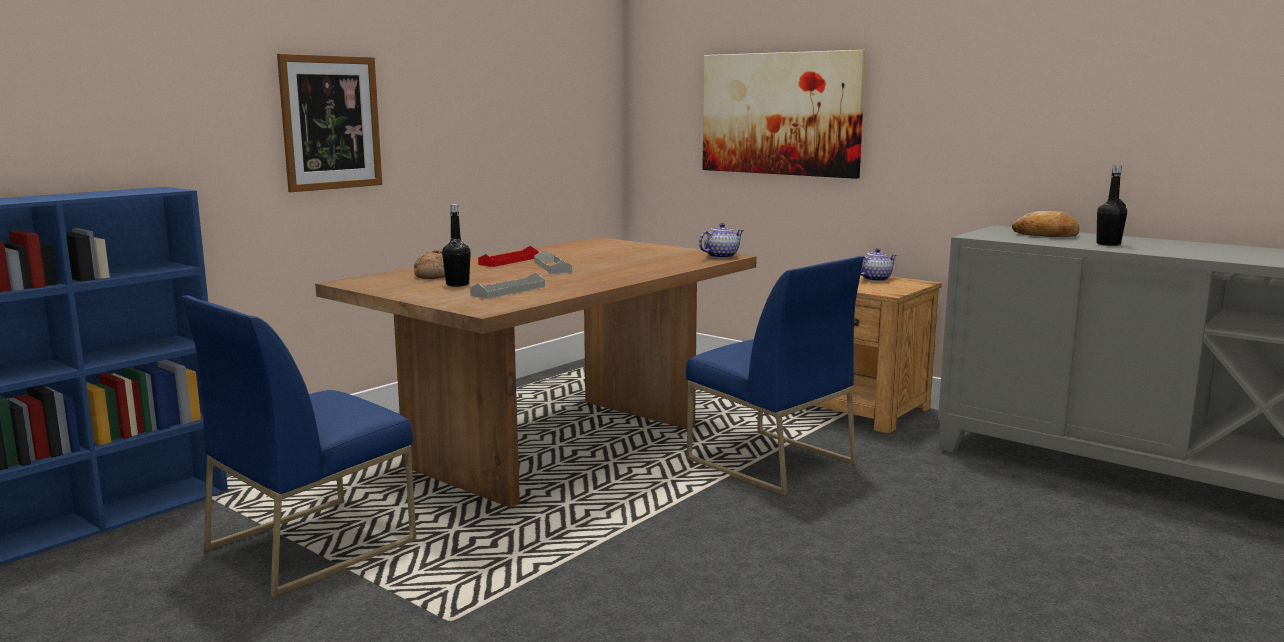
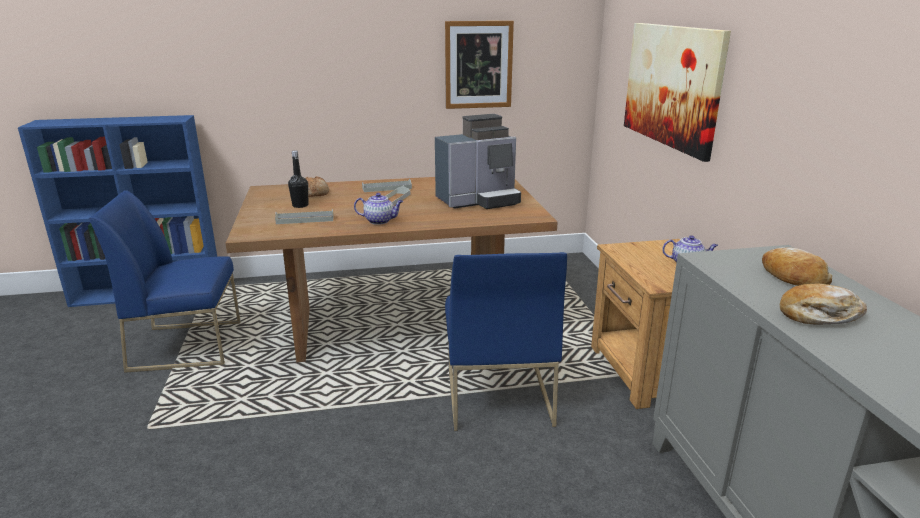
camera: 40 degrees right, 10 degrees up
picture [277,54,382,192] -> picture moved to [445,21,514,109]
red tray [478,246,539,267] -> grey tray [362,179,412,192]
teapot [699,223,744,258] -> teapot moved to [354,193,403,225]
black bottle [1097,165,1127,246] -> bread [780,283,867,325]
none -> coffee machine [435,114,521,209]

